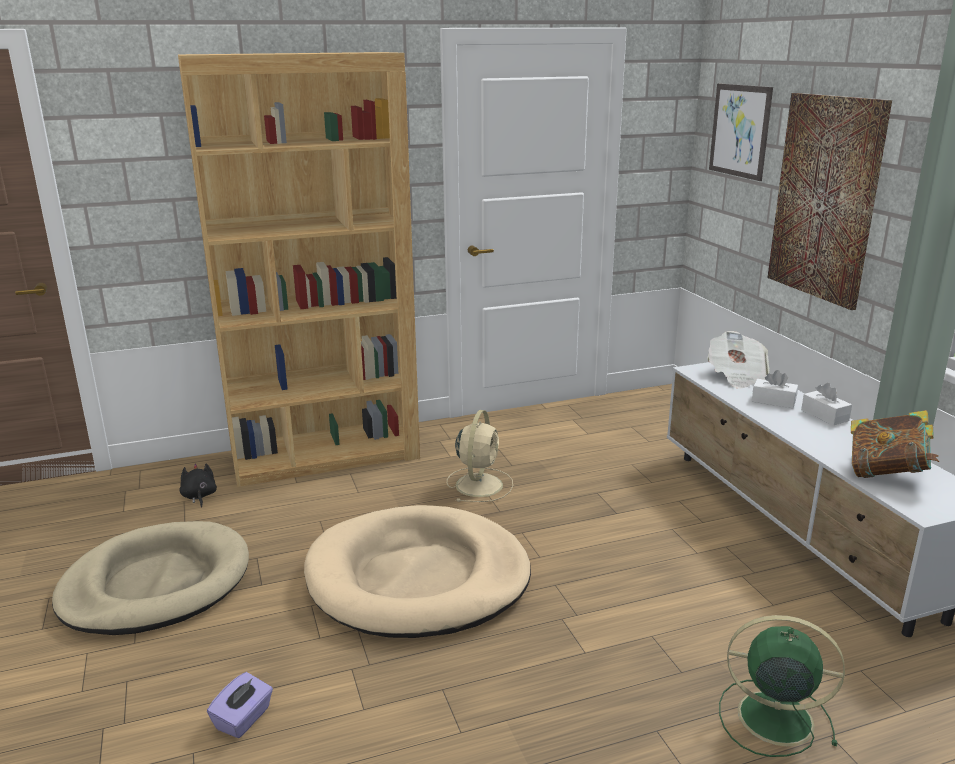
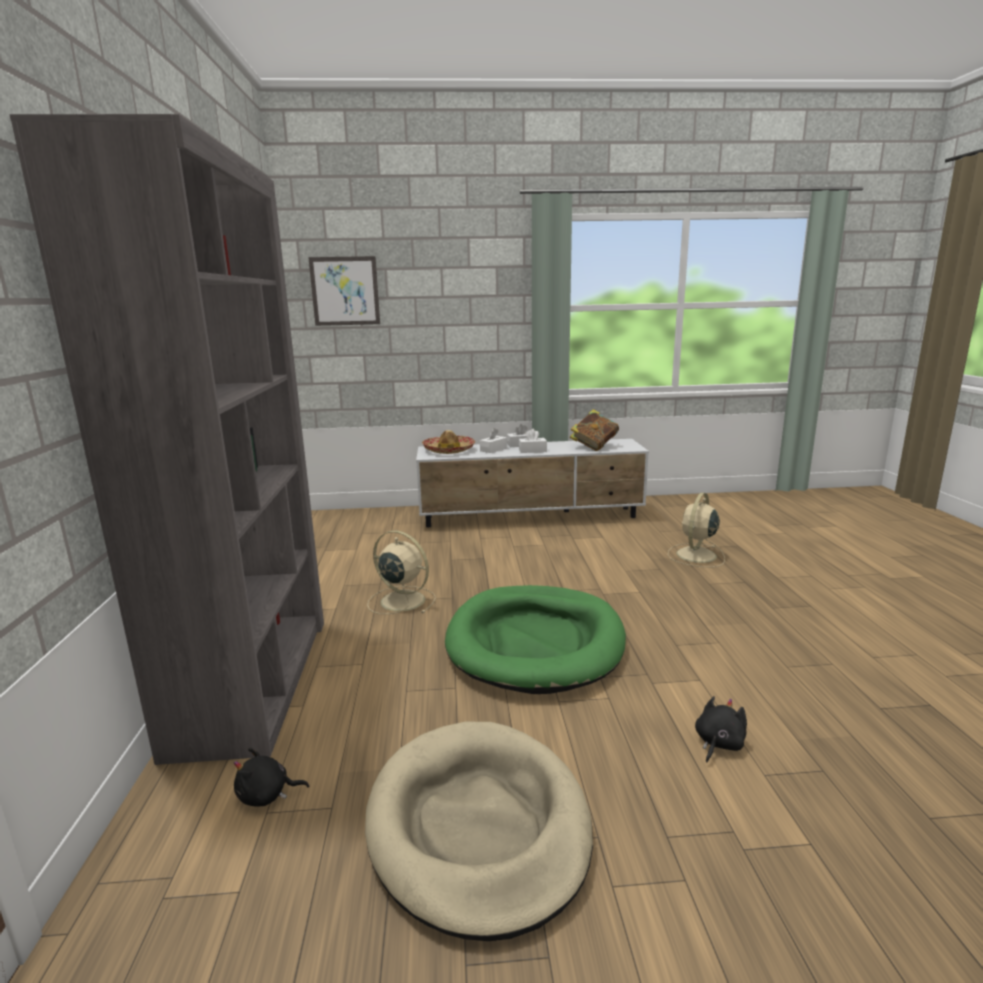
camera: 75 degrees left, 5 degrees down
brown bookcase [178,52,420,487] -> grey bookcase [9,114,324,765]
purple tissue box [207,672,273,738] -> black plush toy [695,696,747,763]
beige dog bed [304,505,531,638] -> green dog bed [445,585,626,694]
newspaper [707,331,769,389] -> hat [422,430,475,454]
green fan [719,615,845,757] -> beige fan [668,493,725,567]
picture [767,93,892,310] -> none
none -> white tissue box [519,429,547,453]

